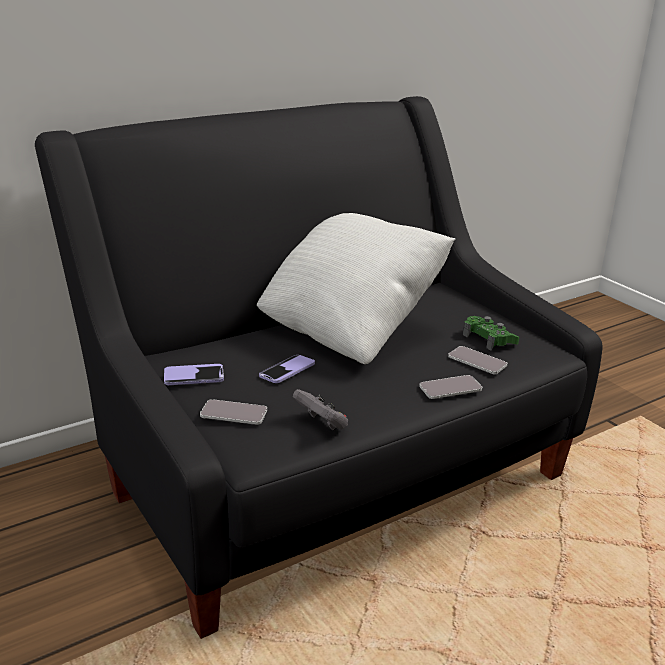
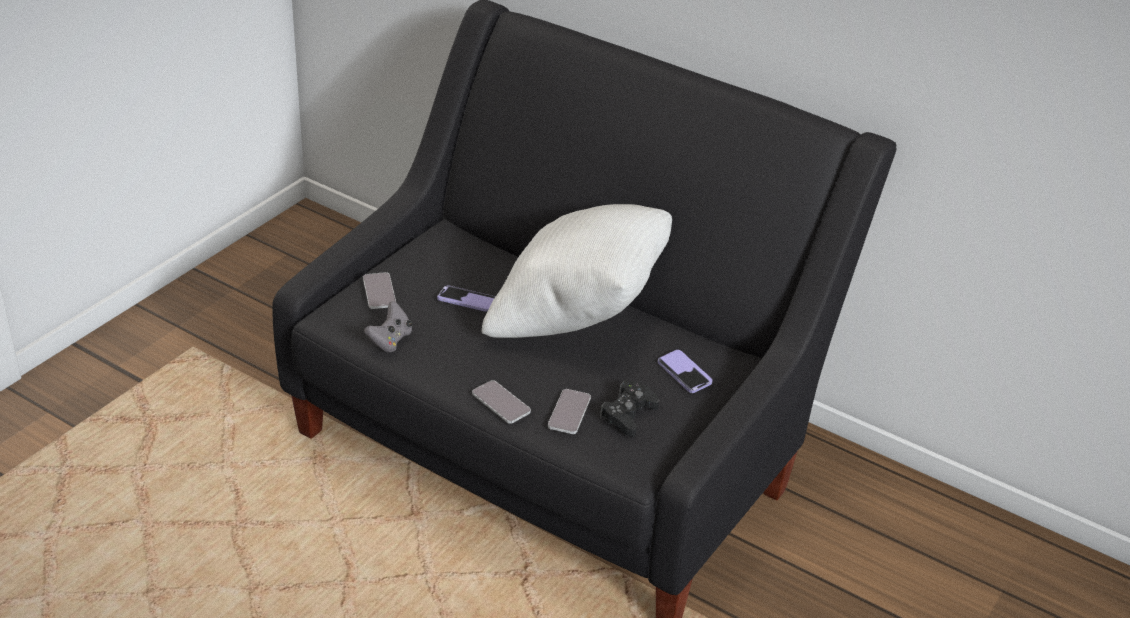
camera: 65 degrees right, 10 degrees up
phone [164,364,224,385] -> phone moved to [658,350,712,393]
green game controller [463,316,519,350] -> black game controller [600,381,659,437]

